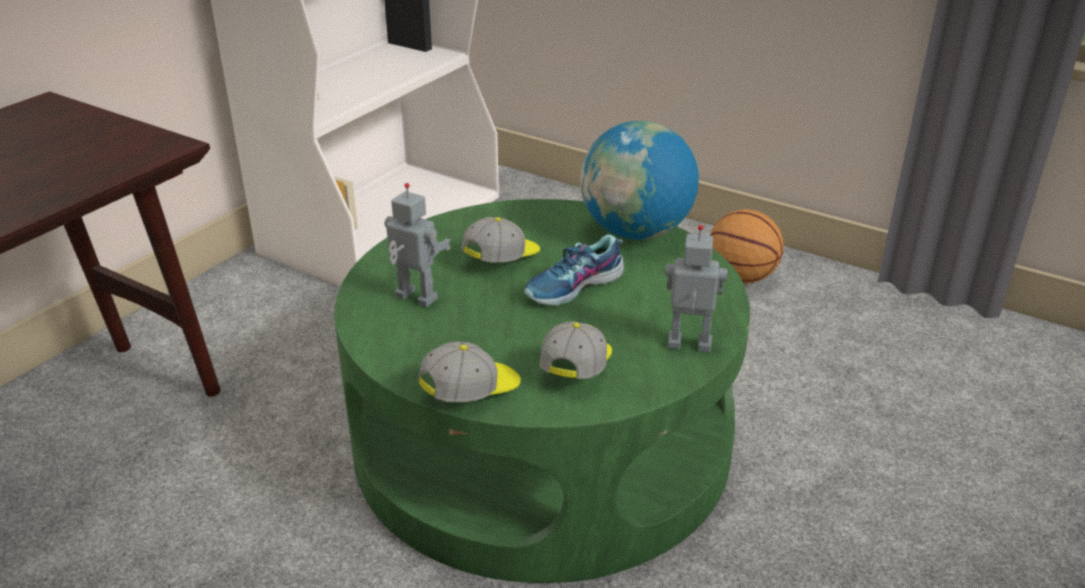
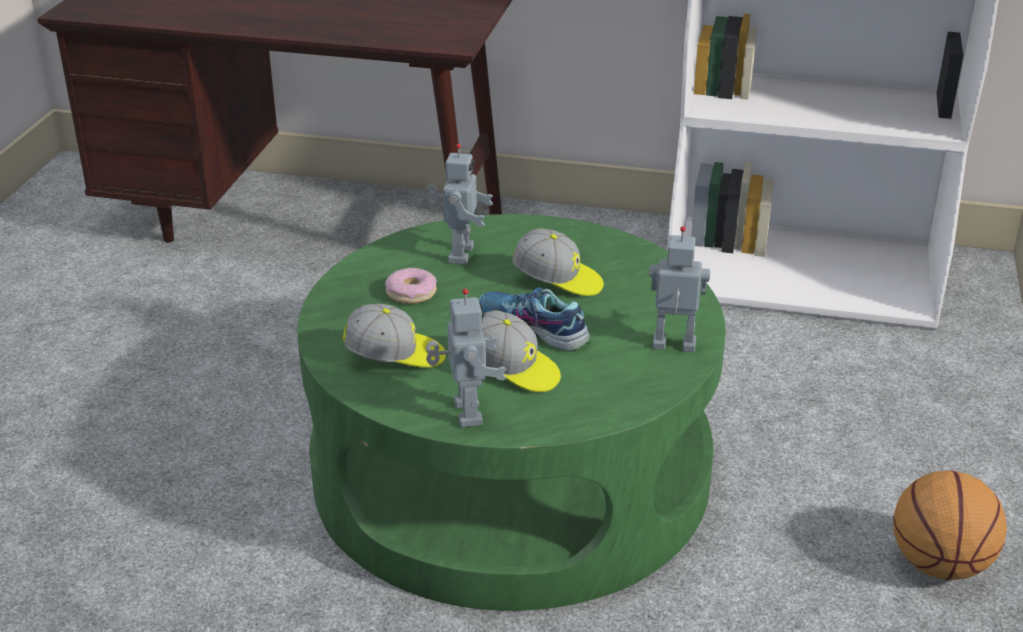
camera: 70 degrees right, 0 degrees up
cap [417,341,521,402] -> cap moved to [482,310,561,392]
globe [580,121,699,240] -> toy robot [649,226,710,352]
none -> donut [385,268,437,304]

